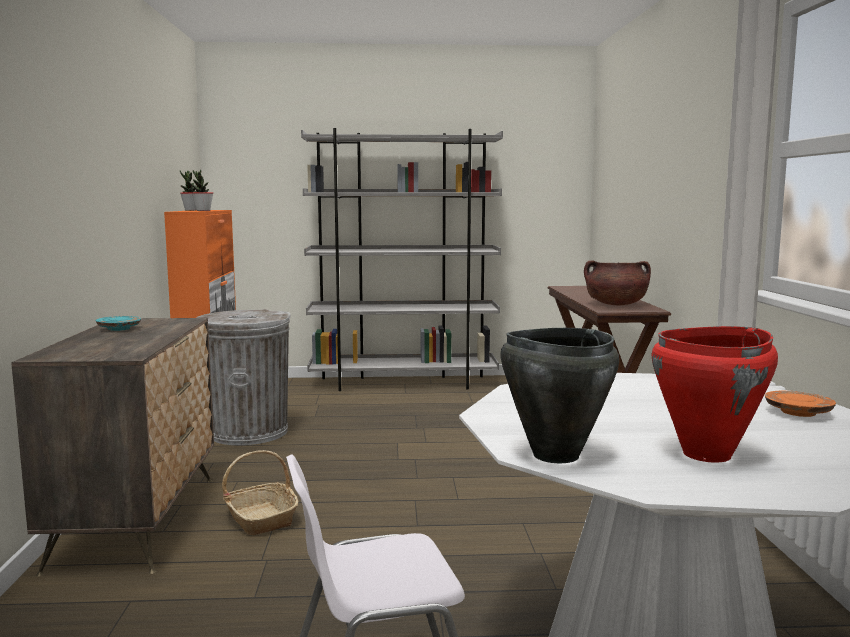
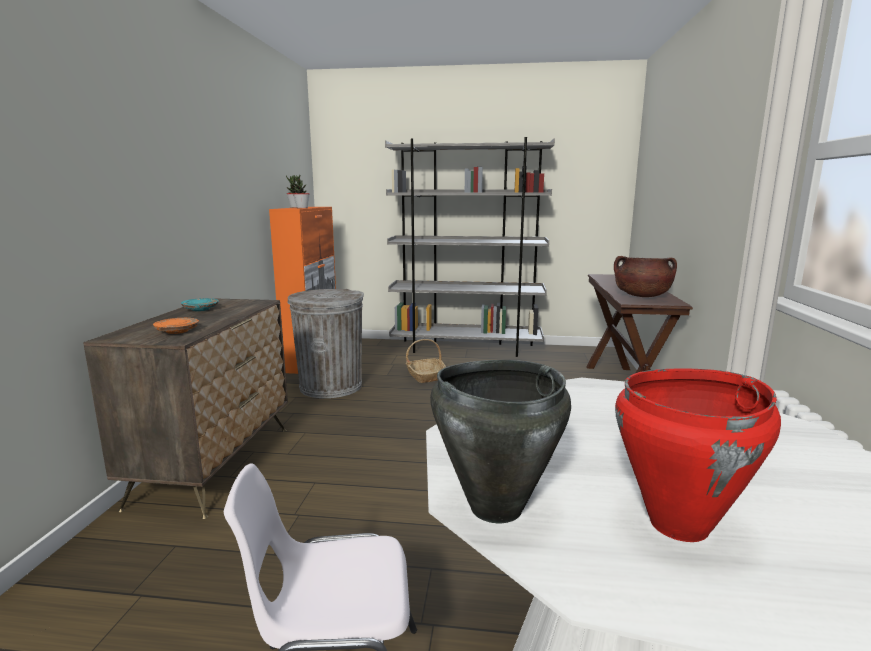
camera: 10 degrees right, 5 degrees up
basket [222,450,298,536] -> basket moved to [405,339,446,383]
orange plate [765,391,836,417] -> orange plate moved to [153,318,199,334]

